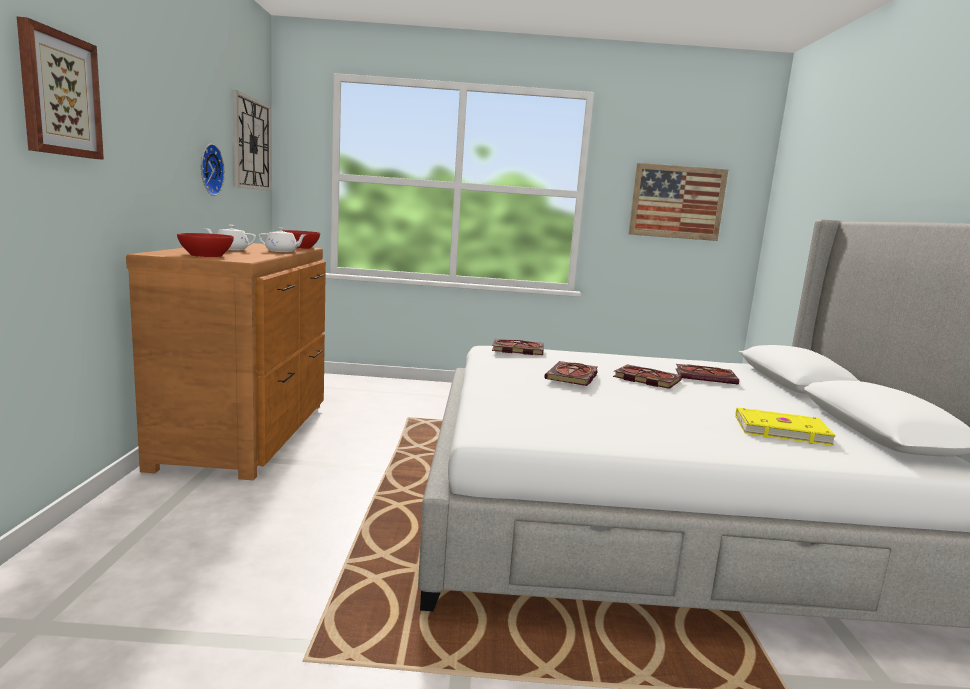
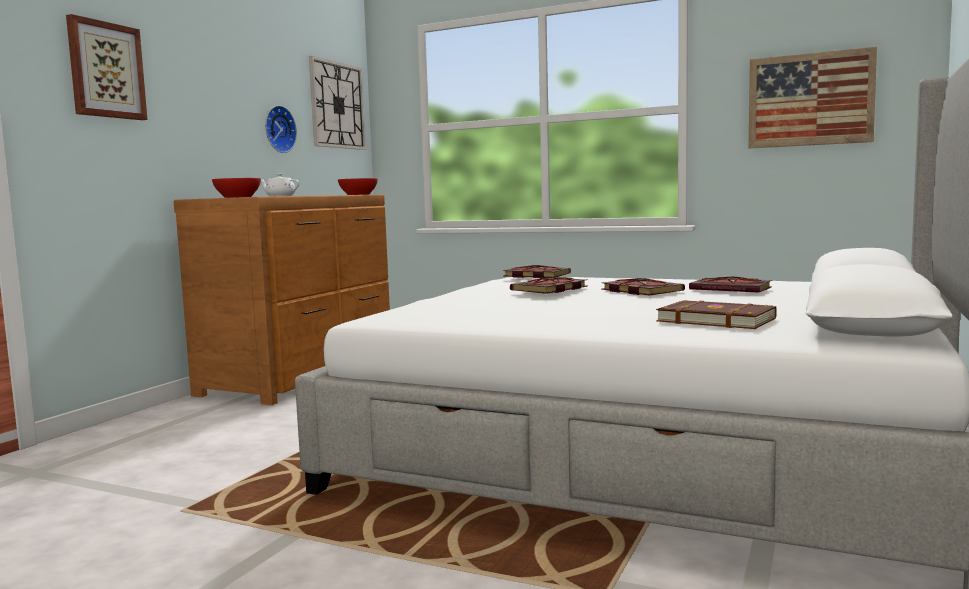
camera: 25 degrees right, 5 degrees down
white teapot [258,227,306,252] -> none
yellow book [735,408,836,446] -> brown book [656,300,777,329]

